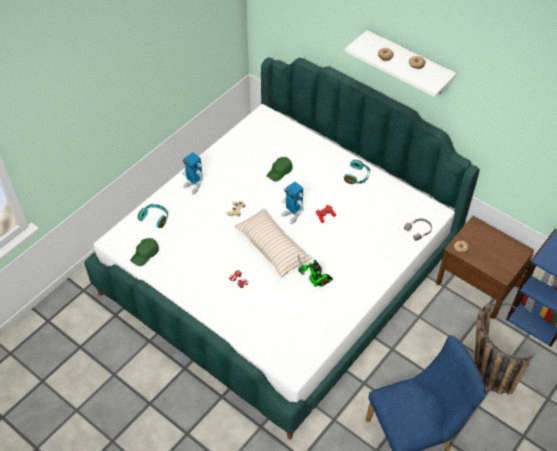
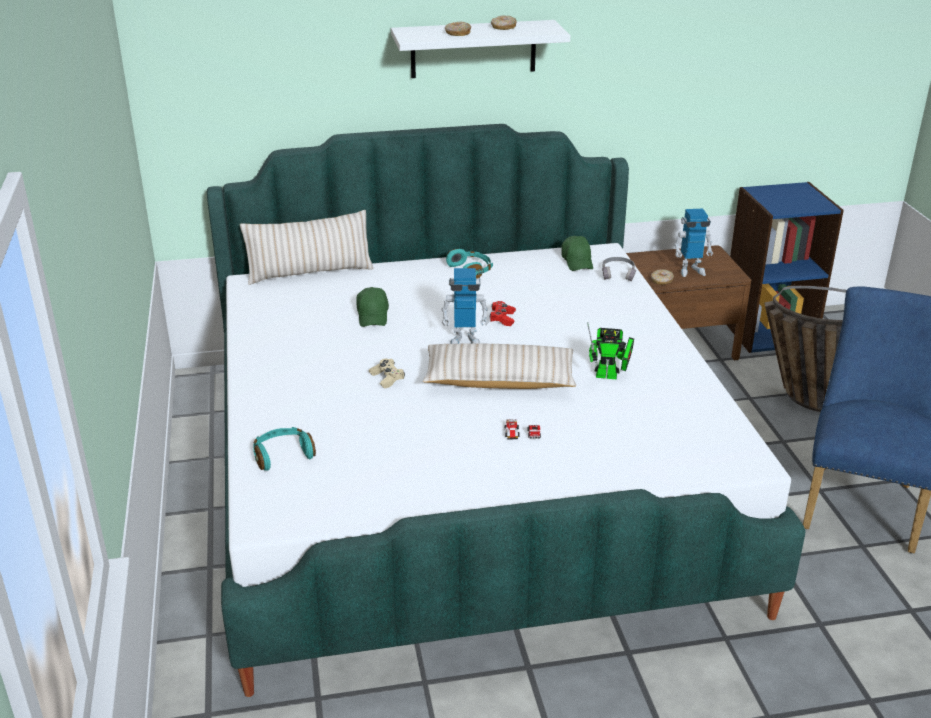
camera: 50 degrees left, 20 degrees down
green cap [130,238,159,266] -> green cap moved to [561,236,593,271]
toy robot [182,152,203,195] -> toy robot moved to [674,208,713,277]
none -> beige pillow [240,210,373,285]

